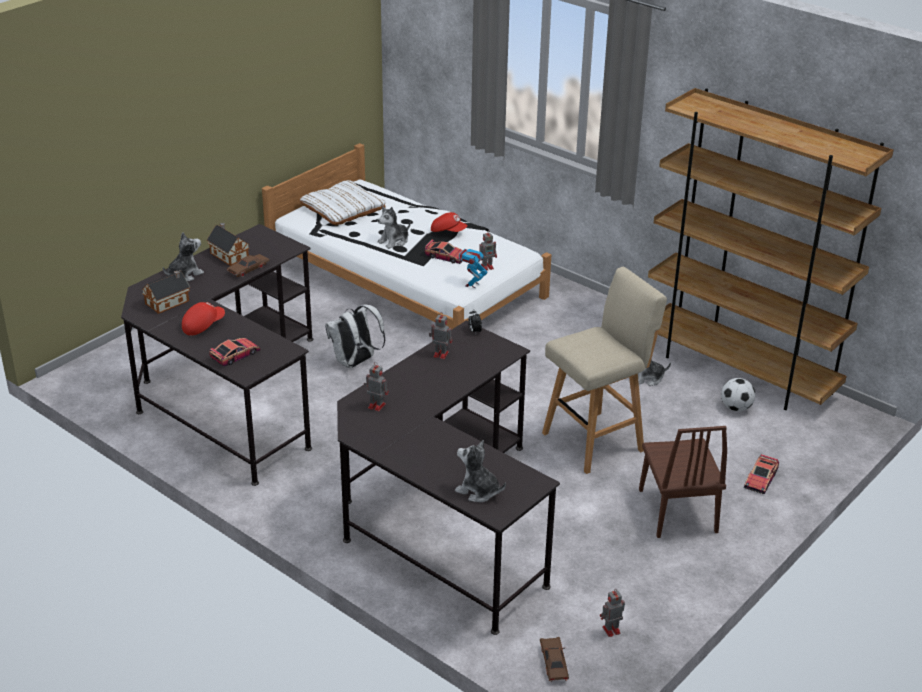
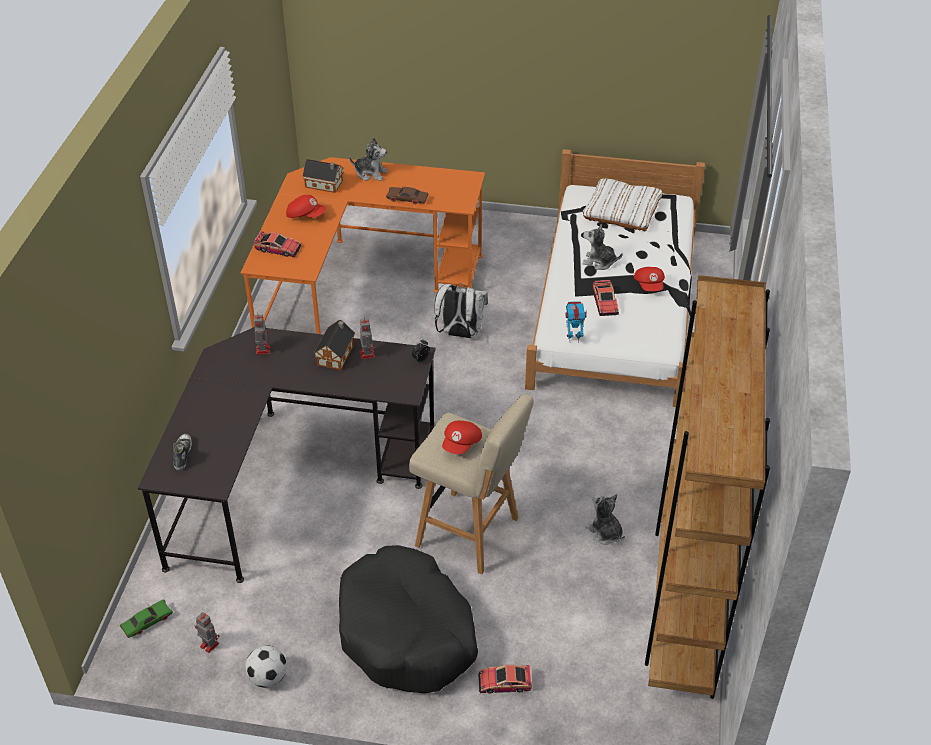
camera: 60 degrees right, 10 degrees up
black desk [121,224,313,486] -> orange desk [240,157,485,334]
toy house [207,223,250,266] -> toy house moved to [314,320,355,370]
plush toy [455,440,506,502] -> shoe [173,434,192,470]
toy robot [479,230,497,270] -> none
brown toy car [540,637,569,682] -> green toy car [120,599,173,638]
brown chair [639,426,727,538] -> black dog bed [339,545,478,693]
football [721,378,755,411] -> football moved to [245,645,287,688]
none -> red cap [442,421,482,454]

